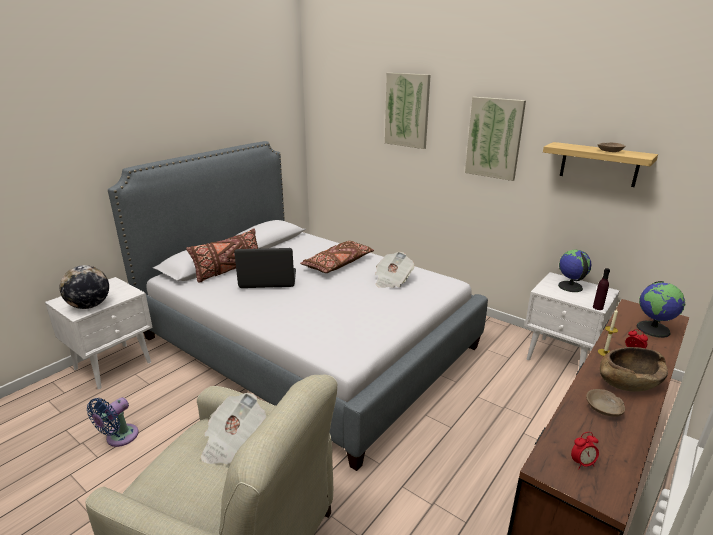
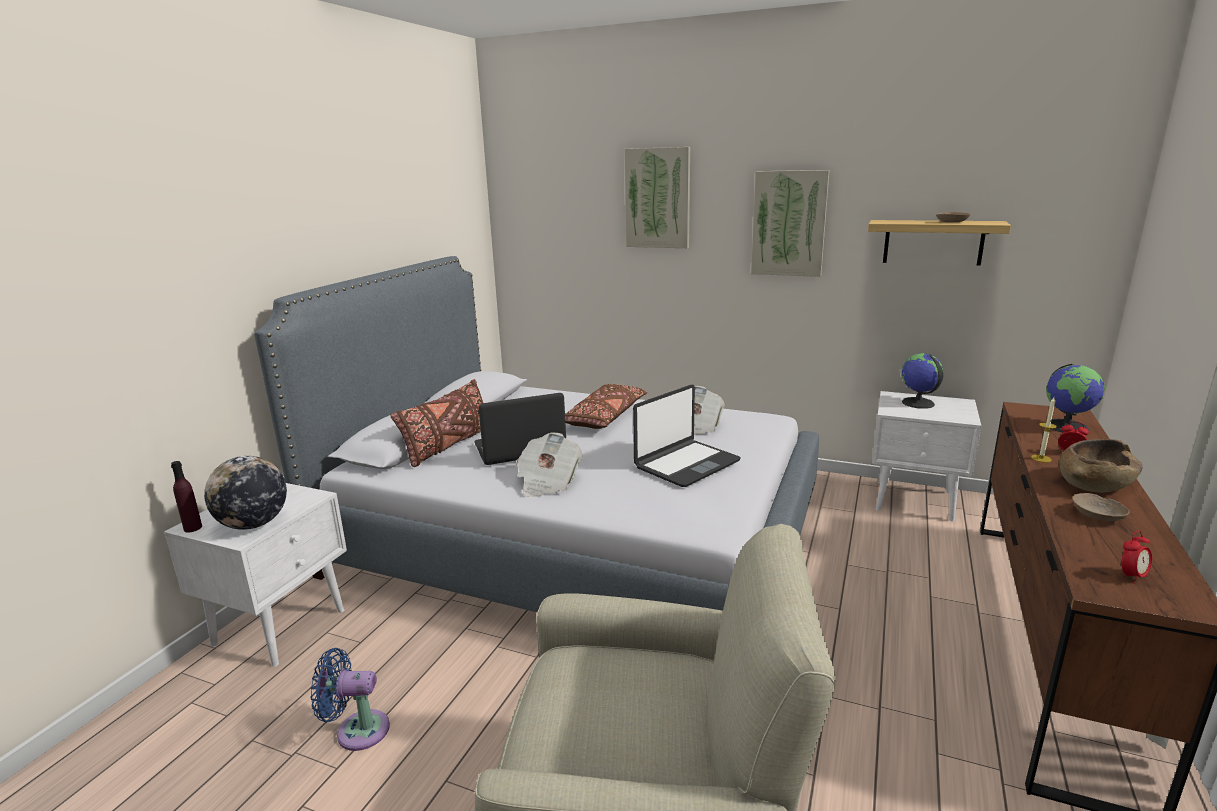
camera: 15 degrees left, 5 degrees down
blue fan [87,397,139,447] -> blue fan turned 75 degrees clockwise [311,648,390,751]
newspaper [201,393,266,465] -> newspaper moved to [516,432,582,497]
purple bottle [593,268,610,310] -> purple bottle moved to [171,461,202,533]
none -> laptop [633,385,741,487]

